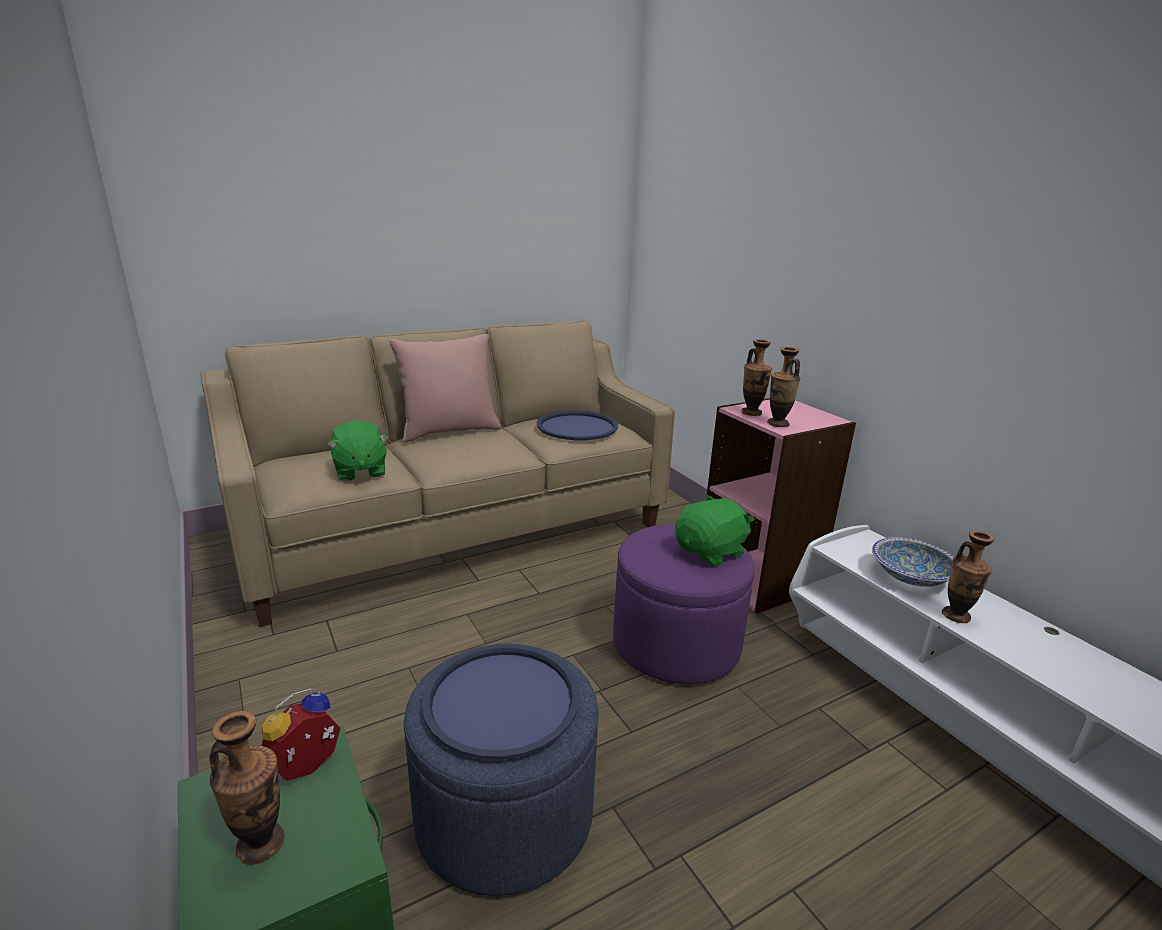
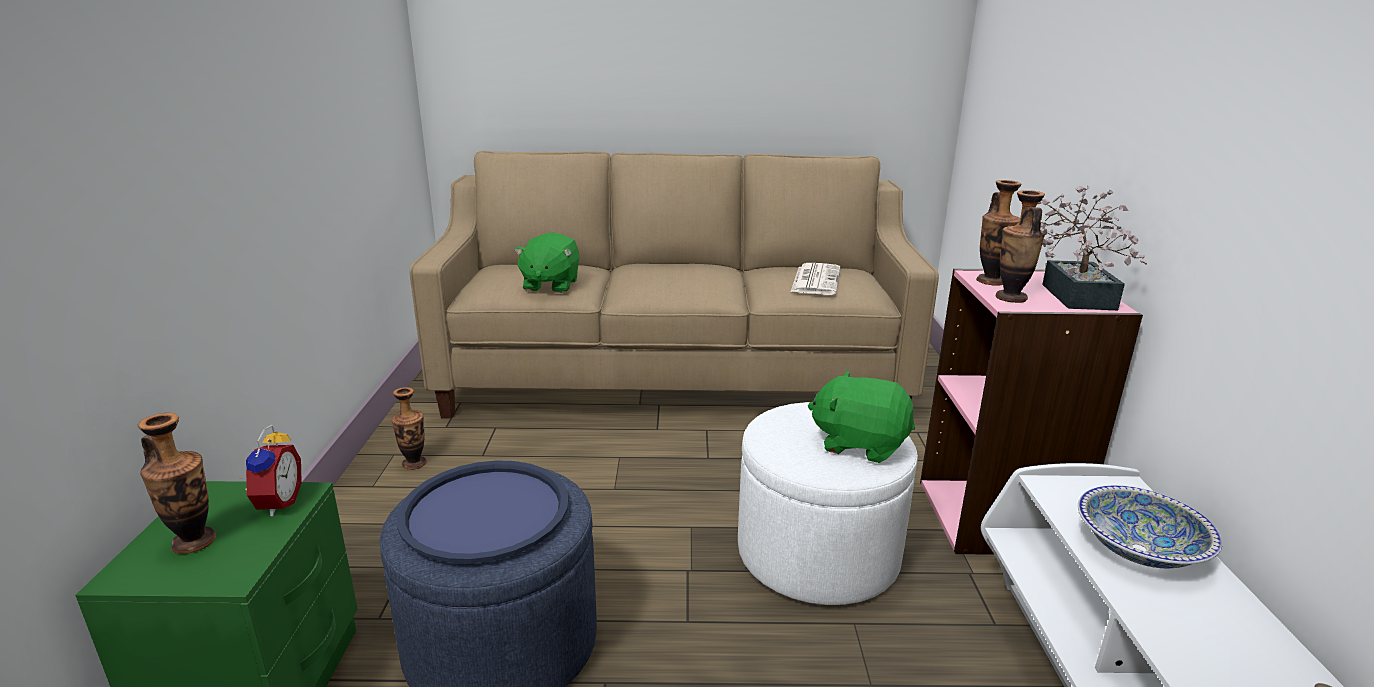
camera: 30 degrees right, 0 degrees up
alarm clock [261,688,340,781] -> alarm clock turned 105 degrees clockwise [240,425,302,517]
pink pillow [389,334,501,443] -> none
blue tray [537,410,618,440] -> newspaper [791,263,840,295]
purple ottoman [613,524,755,684] -> white ottoman [738,402,918,605]
green plush toy [675,495,755,566] -> green plush toy turned 150 degrees counterclockwise [808,371,915,463]
vase [942,531,995,623] -> vase moved to [392,387,427,470]
none -> potted plant [1038,186,1147,310]

